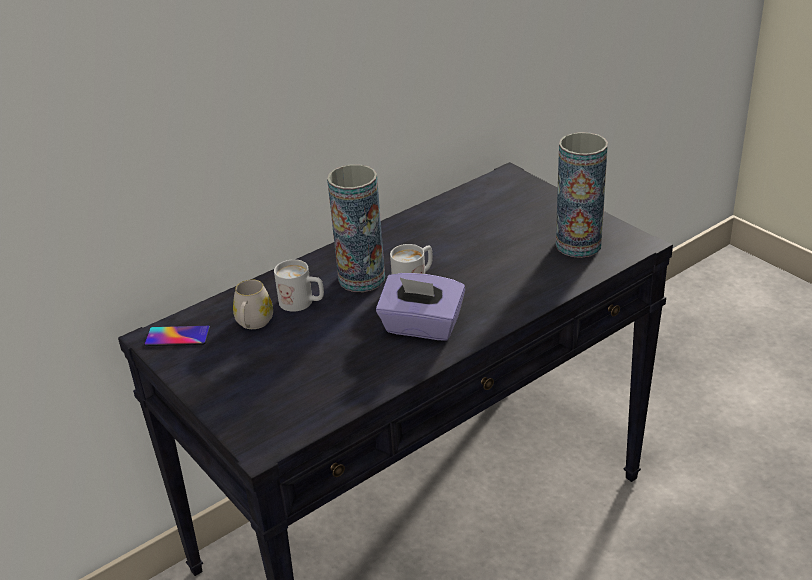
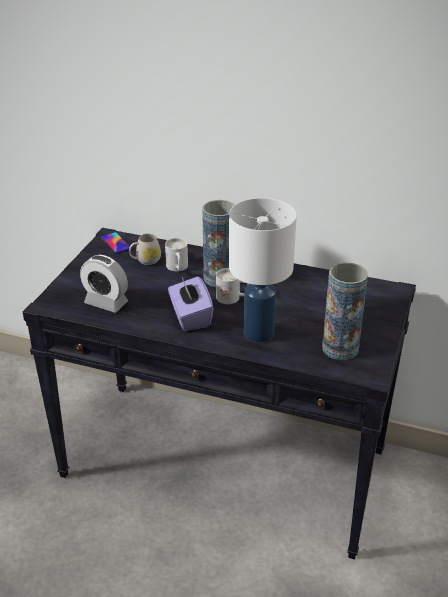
camera: 55 degrees right, 0 degrees up
none -> alarm clock [80,255,128,313]
none -> white table lamp [229,198,297,342]

